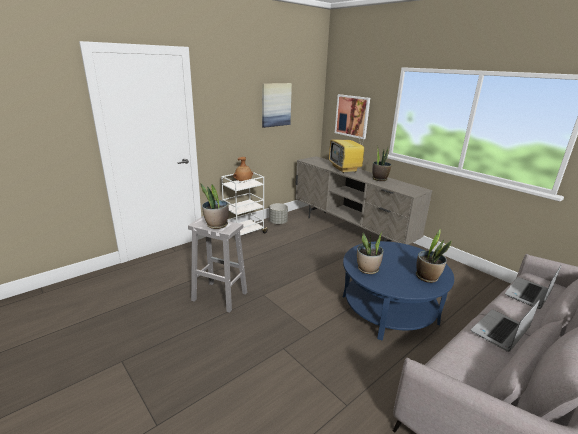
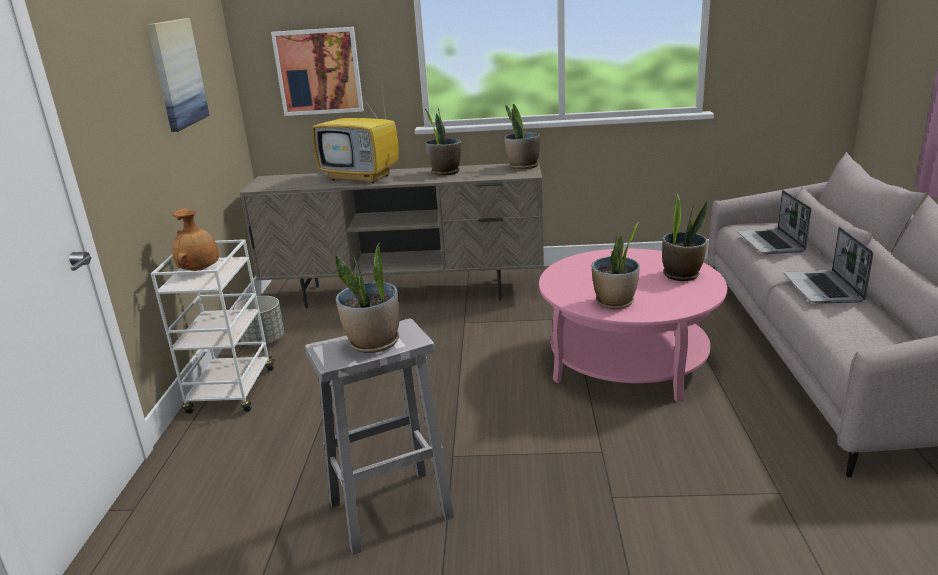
camera: 45 degrees left, 0 degrees up
blue coffee table [343,241,454,341] -> pink coffee table [539,248,727,402]
none -> potted plant [504,104,540,169]

